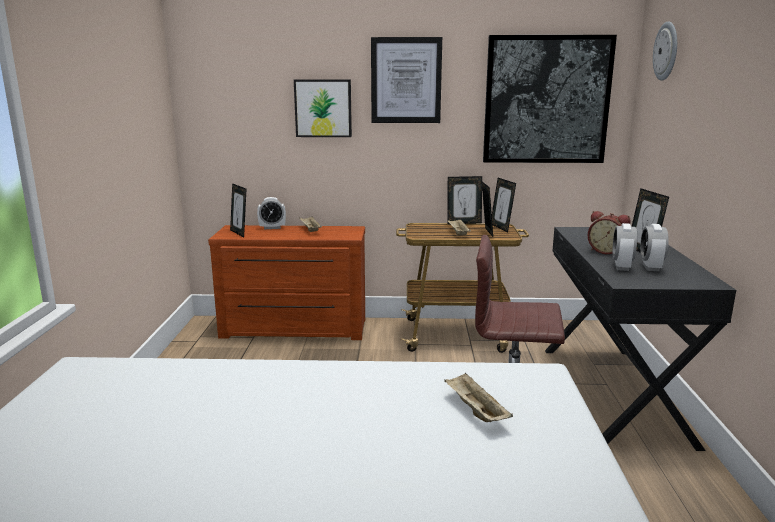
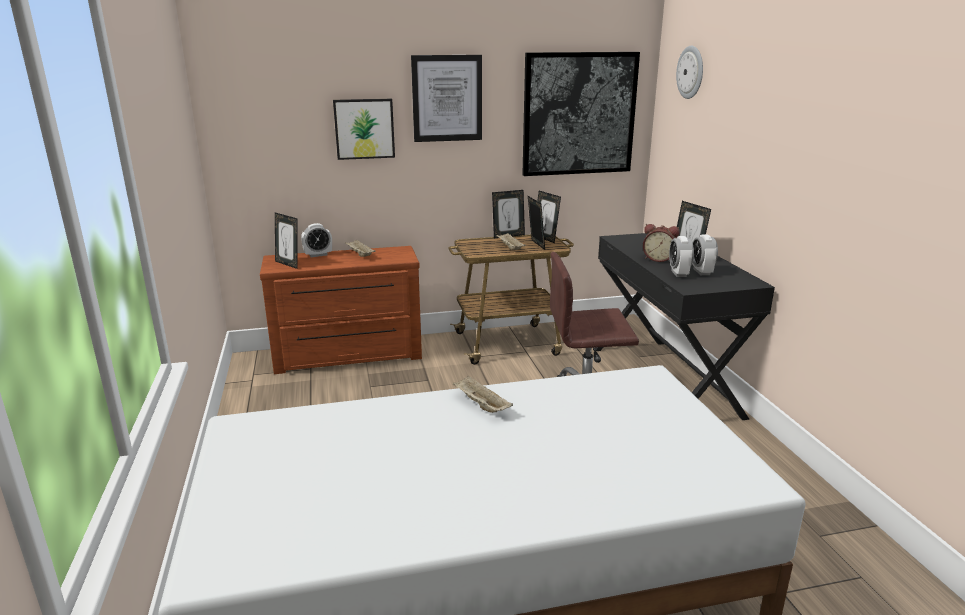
camera: 15 degrees left, 5 degrees up
beige tray [444,373,513,422] -> beige tray moved to [453,375,513,413]

